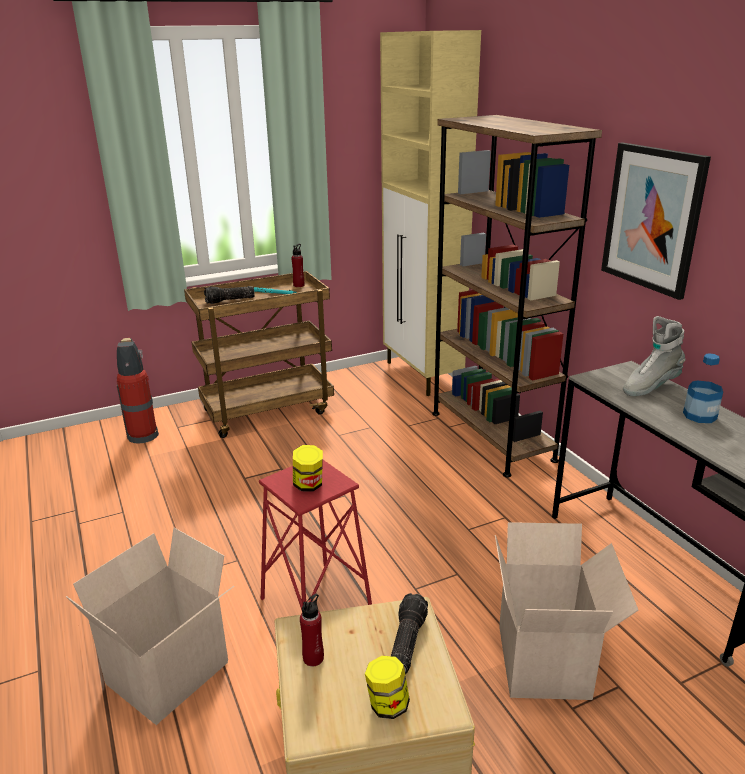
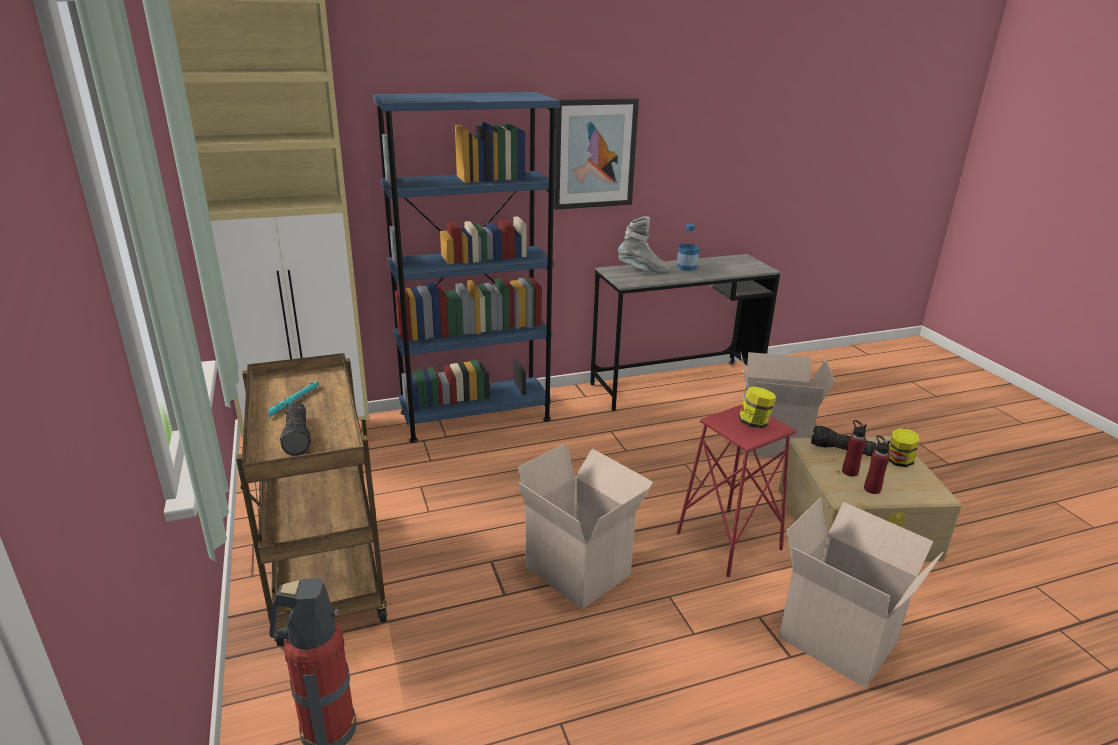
camera: 85 degrees left, 0 degrees up
red bottle [291,244,304,287] -> red bottle moved to [842,420,867,477]
brown bookcase [432,115,602,478] -> blue bookcase [373,92,560,443]
grey boot [623,316,686,396] -> grey boot turned 60 degrees counterclockwise [618,216,670,273]
none -> cardboard box [517,443,653,609]

